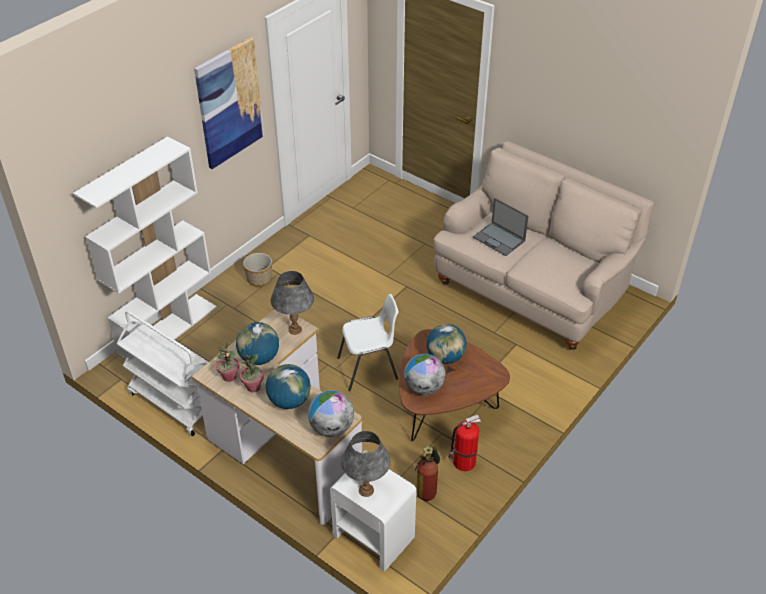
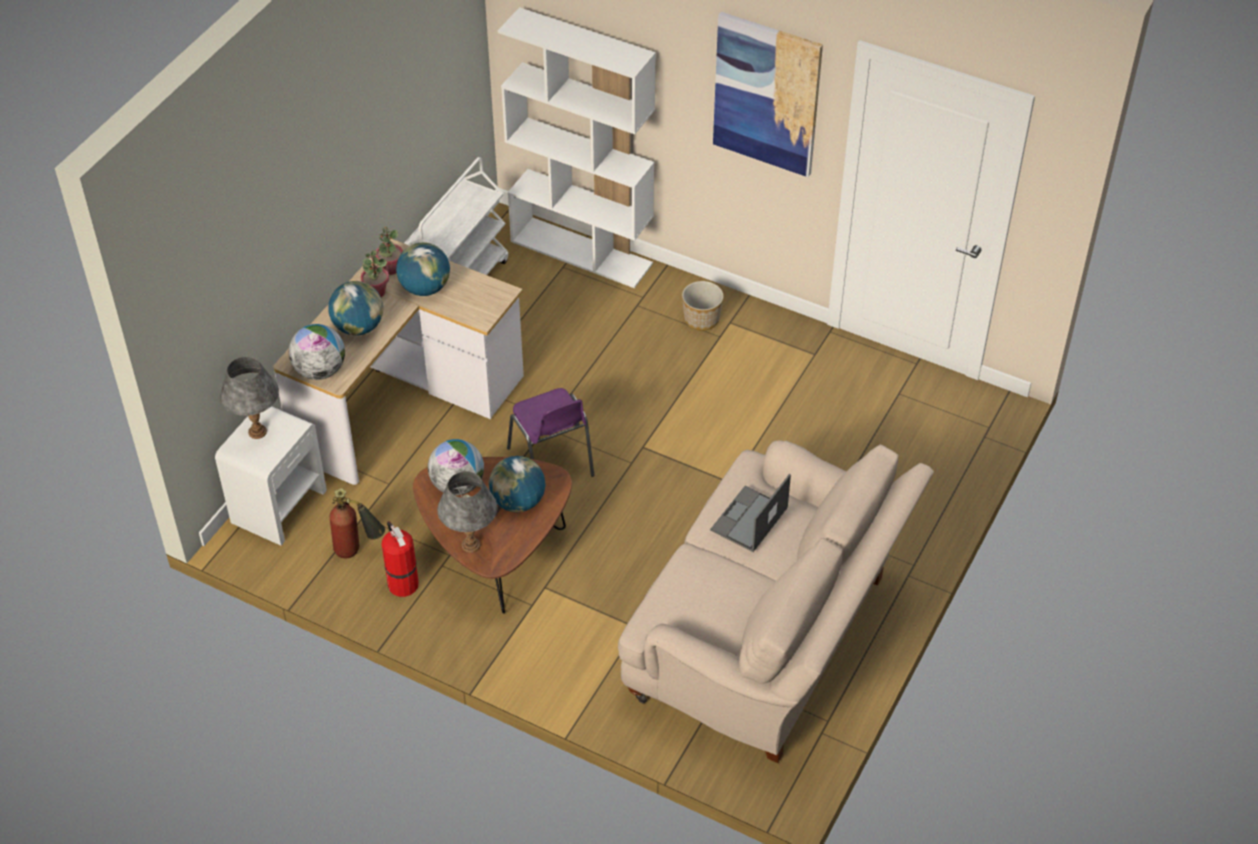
camera: 80 degrees right, 5 degrees up
grey table lamp [271,271,314,335] -> grey table lamp moved to [437,471,498,553]
white chair [337,294,398,391] -> purple chair [507,388,594,477]

